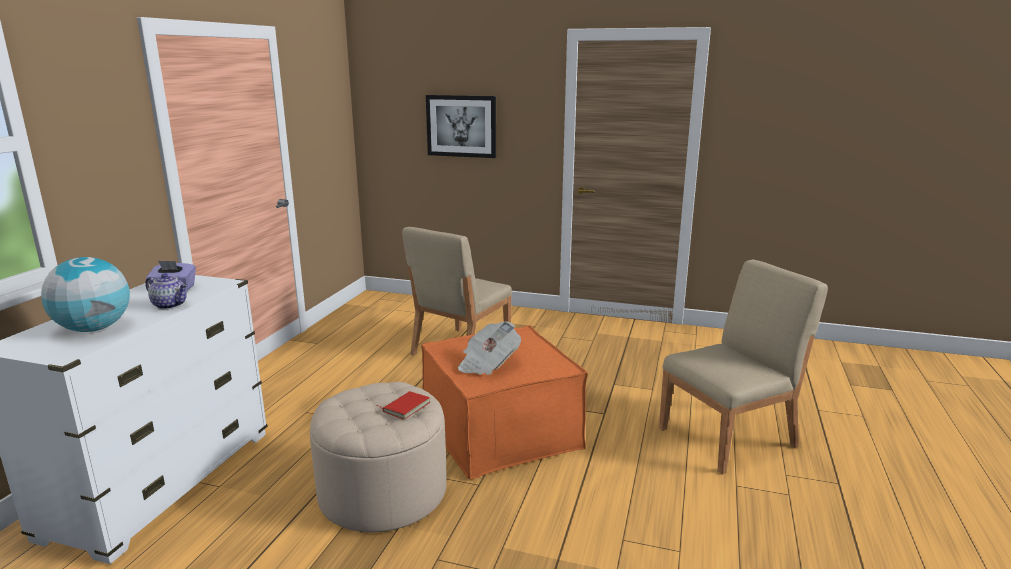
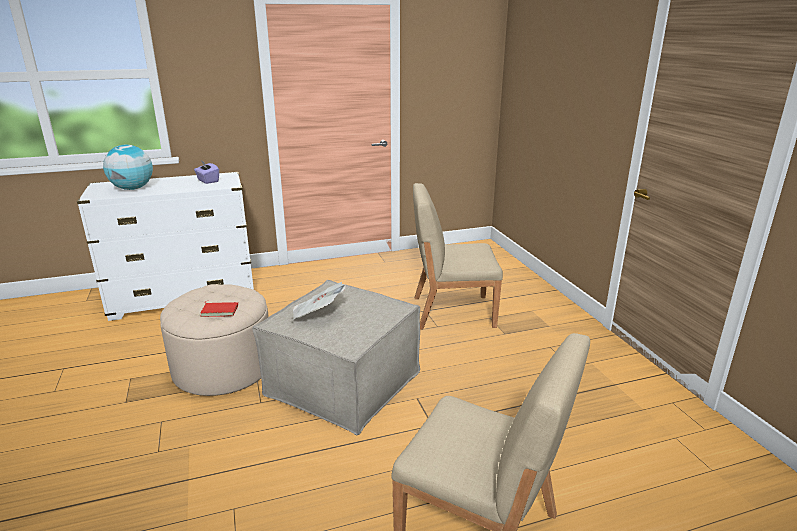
camera: 55 degrees right, 5 degrees up
teapot [145,273,188,309] -> none
orange ottoman [421,325,588,479] -> beige ottoman [252,280,420,436]
picture [426,95,496,158] -> none

